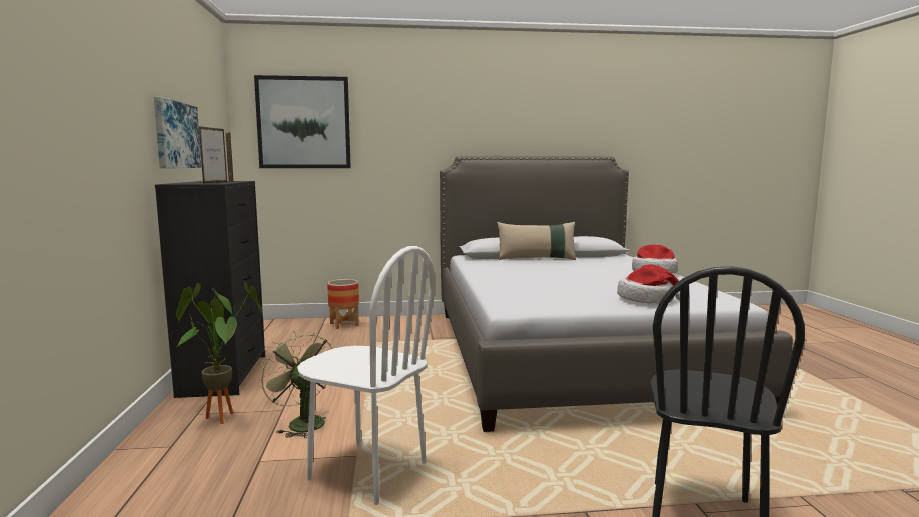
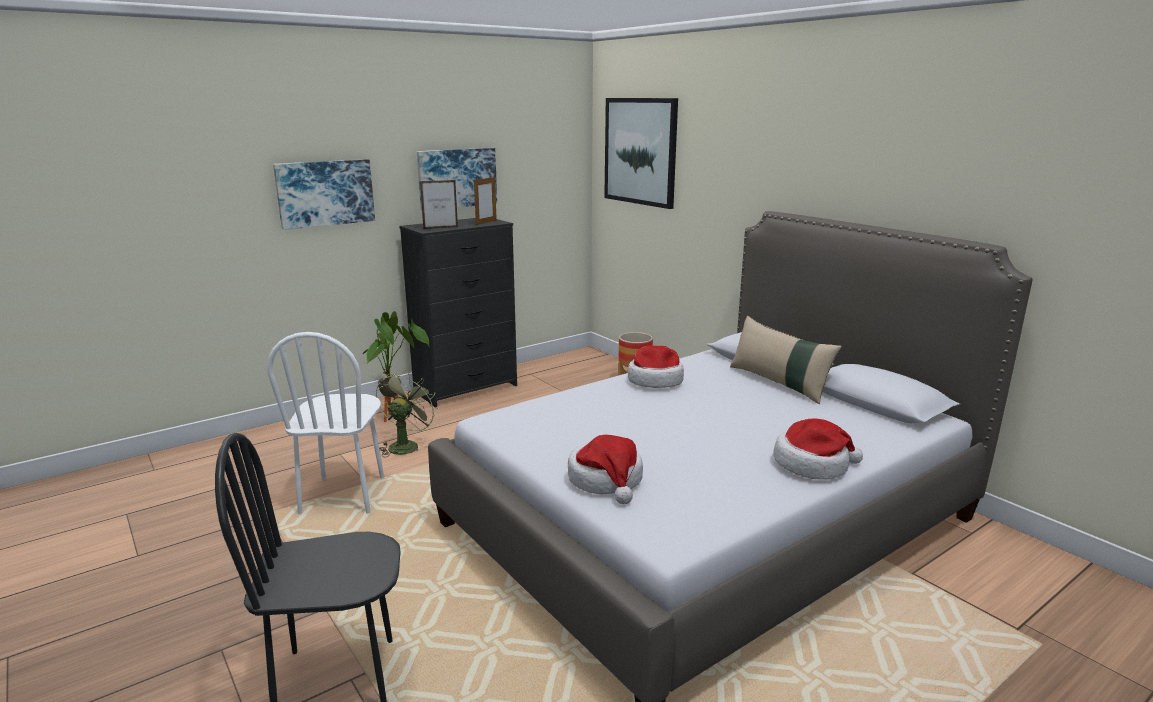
camera: 60 degrees right, 10 degrees up
none -> picture [273,159,375,230]
none -> hat [628,345,684,388]

